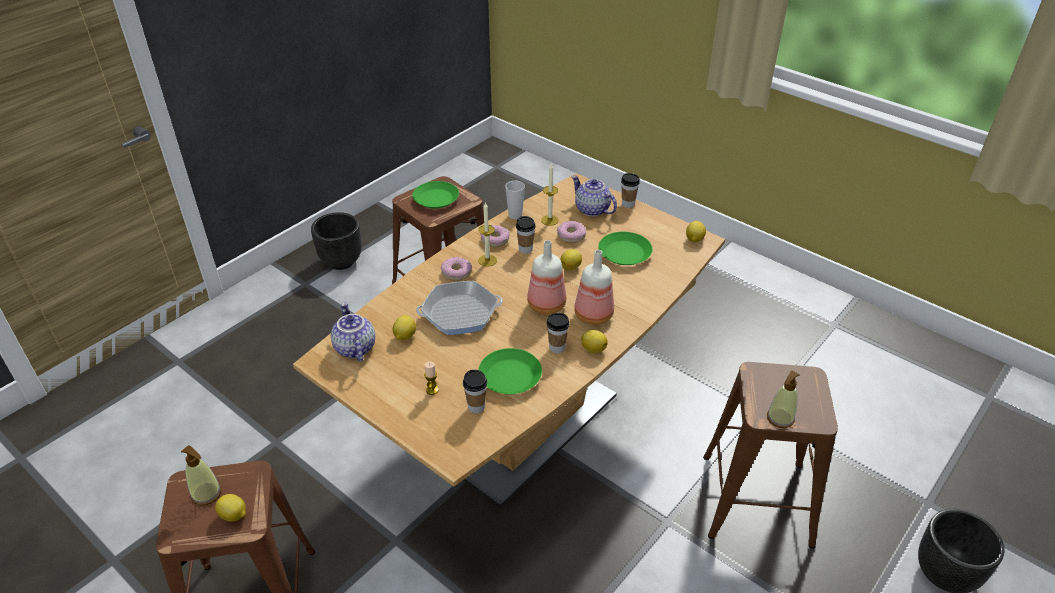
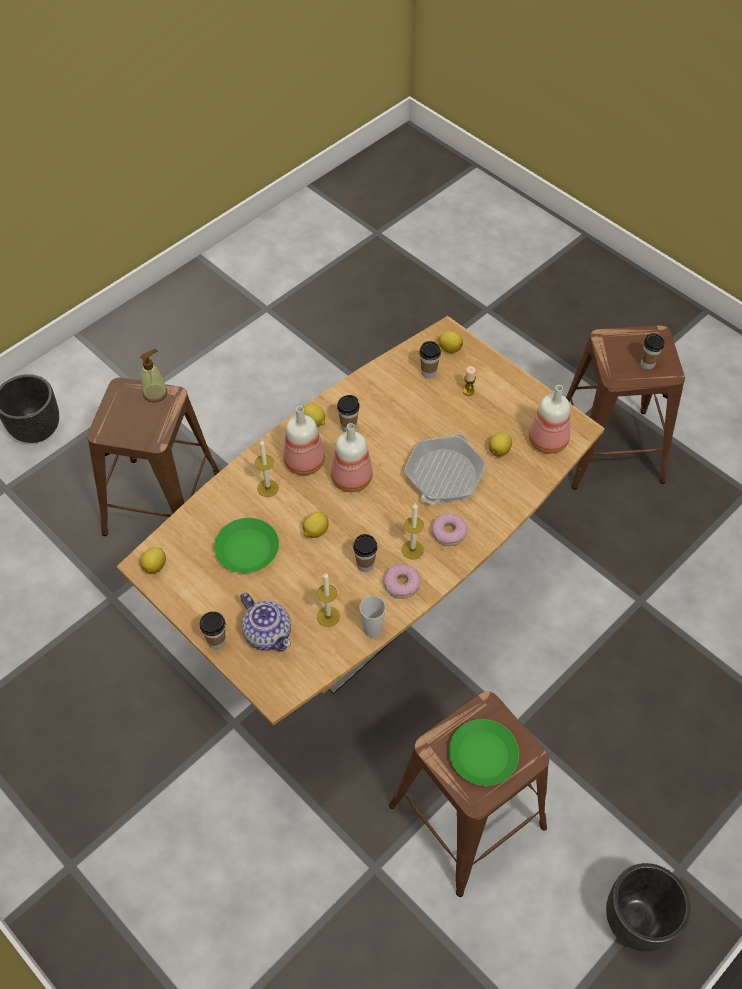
camera: 175 degrees left, 15 degrees up
soap dispenser [181,445,221,505] -> cup [641,333,665,369]
lemon [215,494,246,522] -> lemon moved to [438,331,463,353]
teapot [331,303,375,362] -> bottle [529,385,570,454]
frying pan [416,281,503,335] -> frying pan turned 60 degrees counterclockwise [404,434,486,504]
green plate [478,348,542,394] -> none
donut [557,221,586,243] -> none
none -> candle [255,439,279,497]

